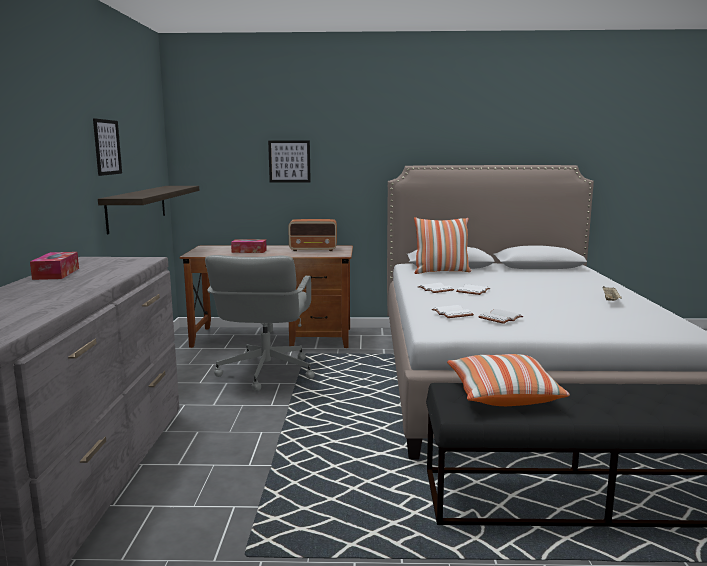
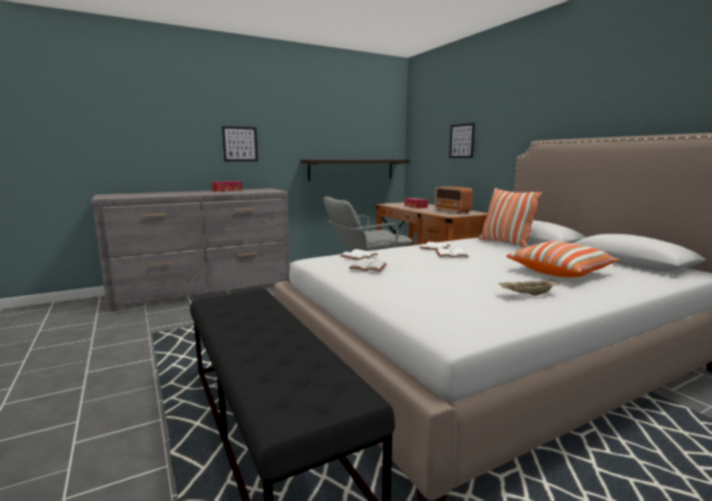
camera: 60 degrees right, 0 degrees up
picture [93,118,122,176] -> picture moved to [222,126,258,161]
pillow [447,354,570,406] -> pillow moved to [506,241,620,278]

